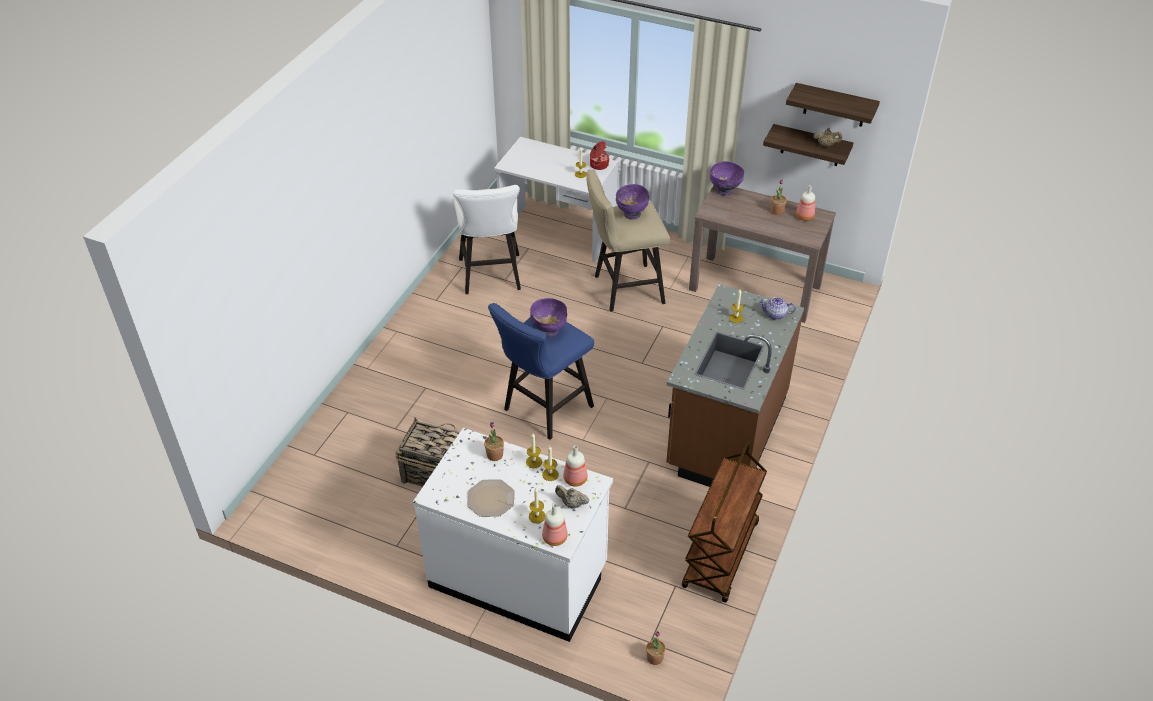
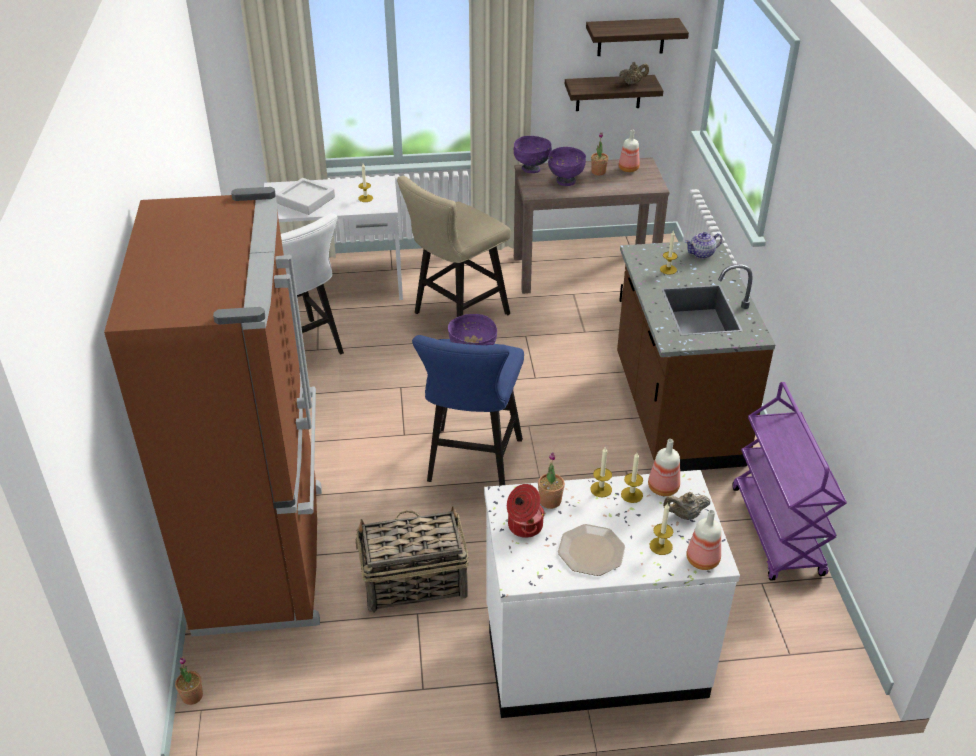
camera: 30 degrees left, 5 degrees down
cooking pot [590,141,610,170] -> cooking pot moved to [507,484,545,538]
purple bowl [616,184,649,219] -> purple bowl moved to [548,147,586,186]
potted plant [646,631,666,665] -> potted plant moved to [175,657,203,705]
brown cart [682,441,767,603] -> purple cart [732,382,847,581]
none -> brown fridge [104,187,322,637]
none -> grey tray [276,178,335,215]

